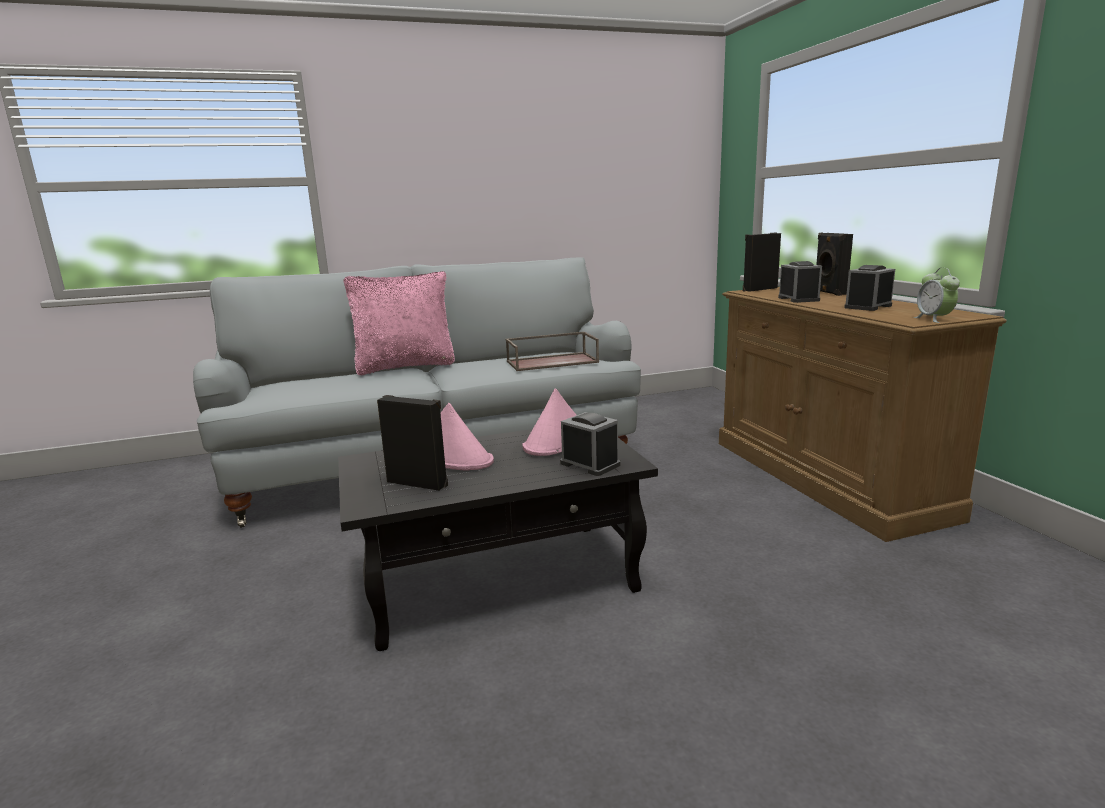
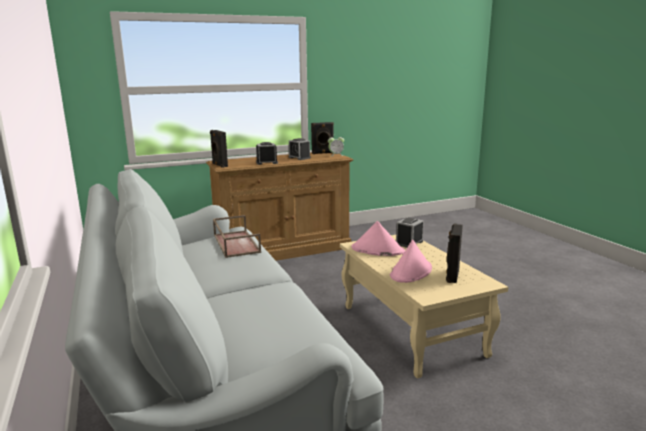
camera: 95 degrees left, 0 degrees up
black coffee table [338,429,658,651] -> beige coffee table [340,235,508,378]
pink pillow [343,271,455,376] -> none
black speaker [816,233,853,296] -> black speaker moved to [311,122,334,154]

